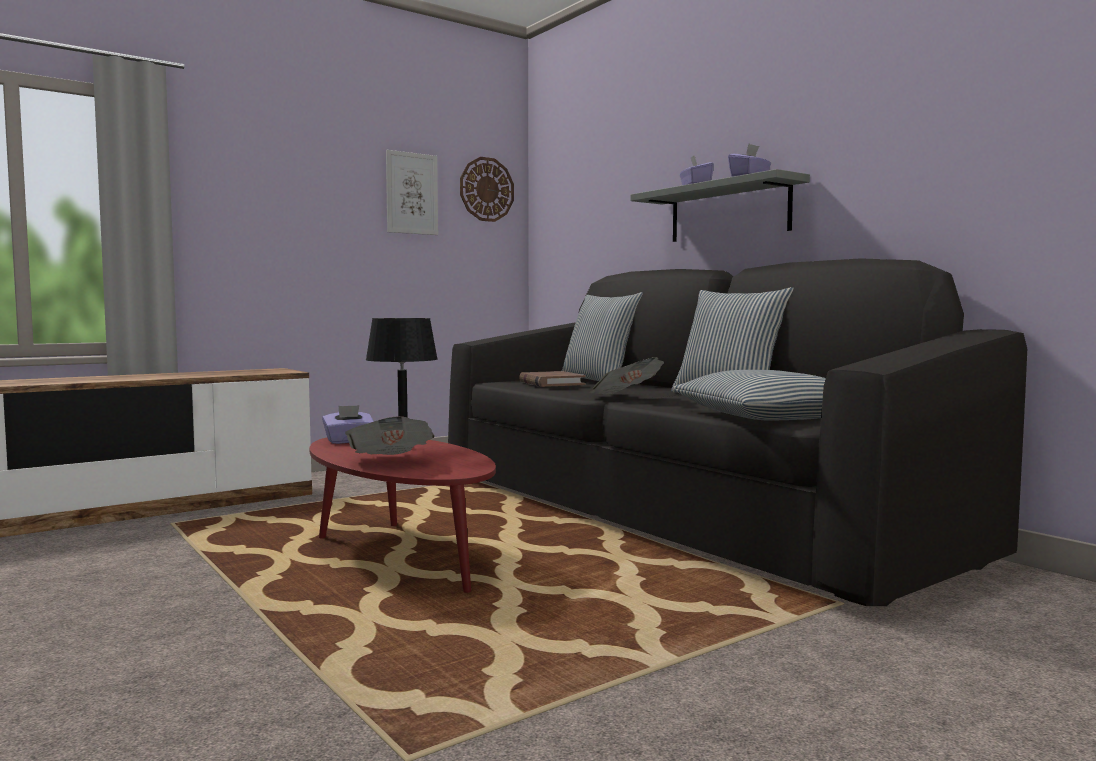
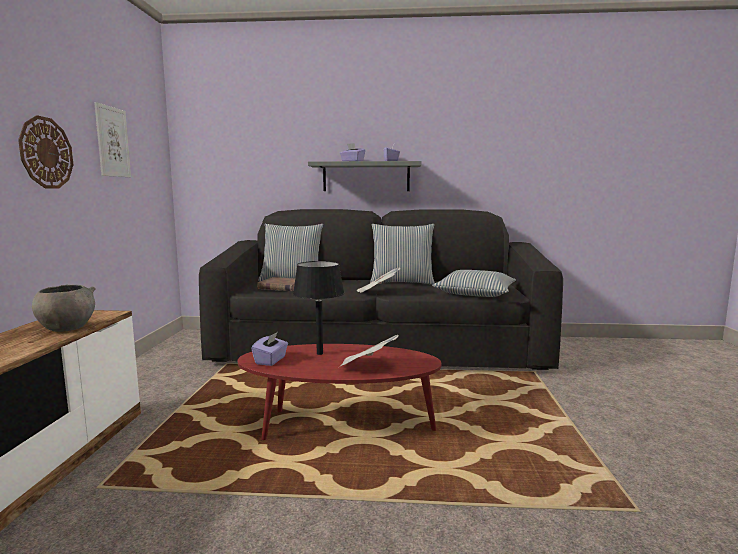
camera: 50 degrees left, 5 degrees up
wall clock [460,157,514,222] -> wall clock moved to [18,115,73,189]
none -> grey bowl [32,285,96,332]

